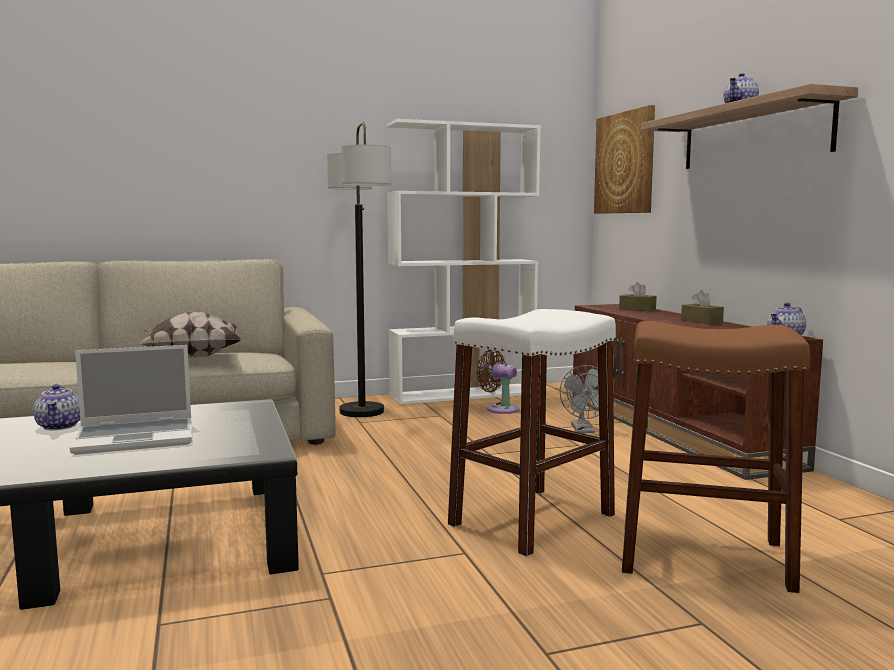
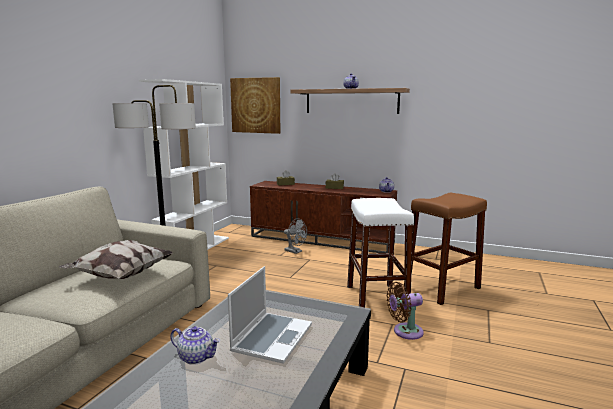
camera: 50 degrees left, 5 degrees up
brown fan [476,349,520,414] -> brown fan moved to [387,282,424,340]

